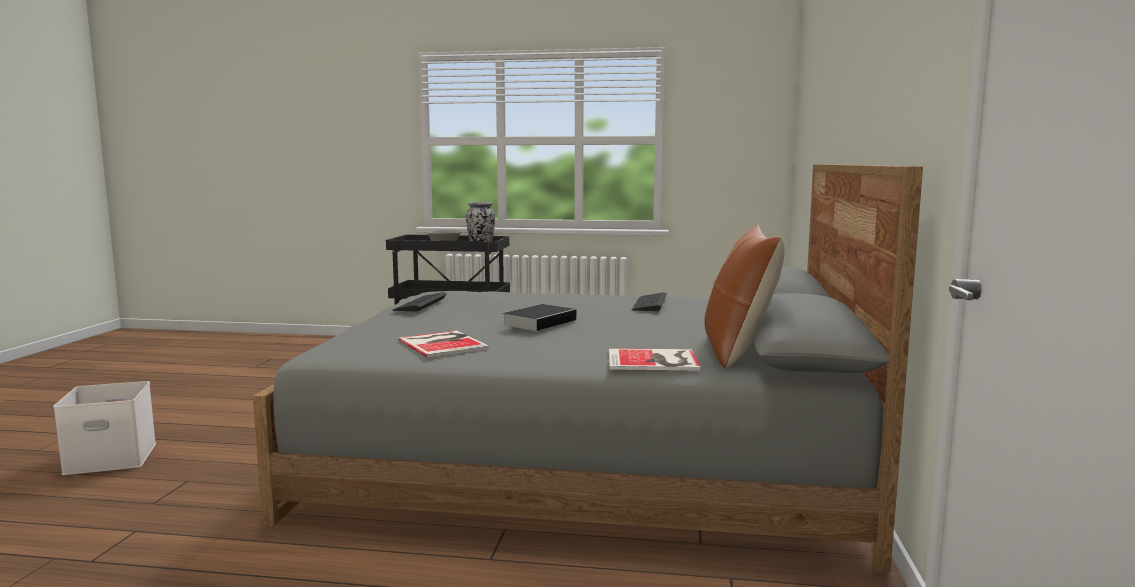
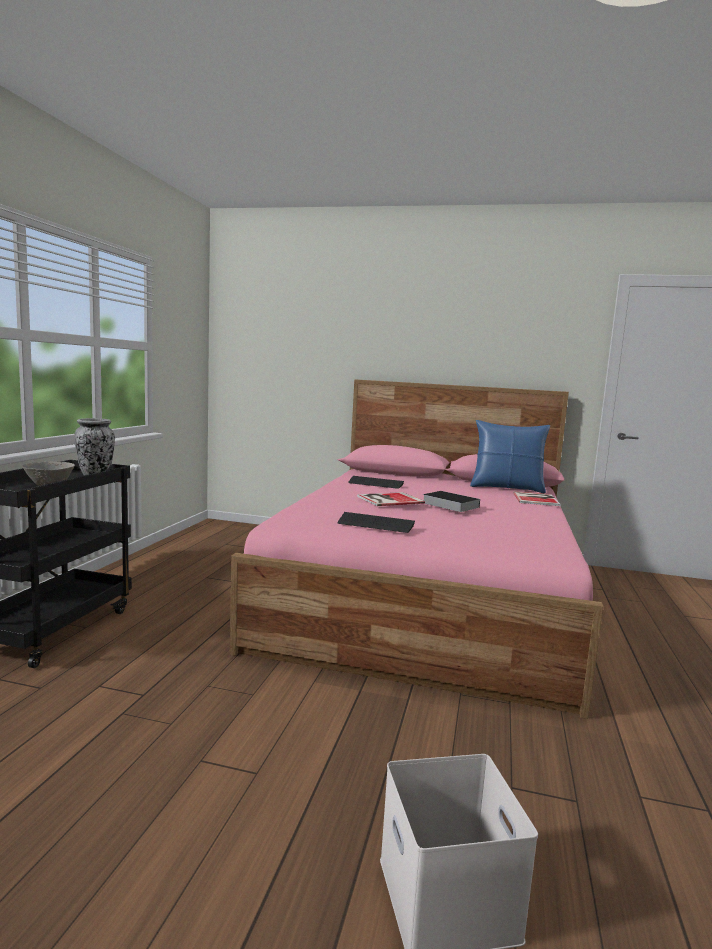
camera: 85 degrees left, 0 degrees up
grey bed [253,164,923,572] -> pink bed [230,379,603,719]
book [398,330,489,358] -> book moved to [357,492,425,506]
brown pillow [704,224,785,369] -> blue pillow [470,420,550,493]

